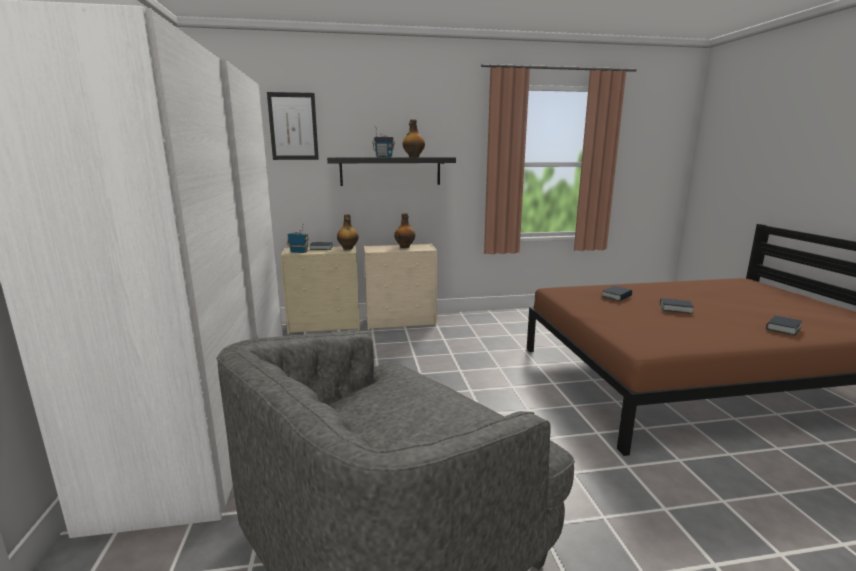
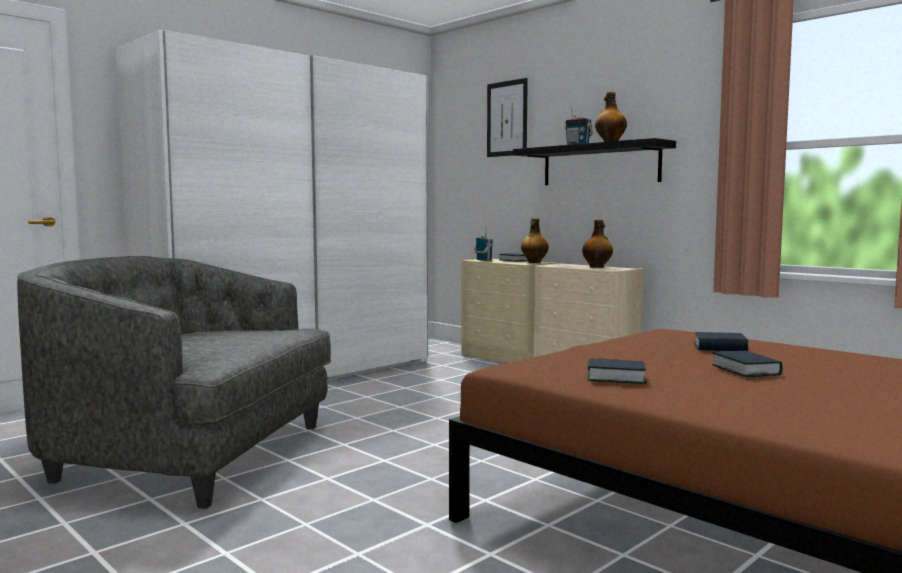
camera: 55 degrees right, 10 degrees down
book [766,315,802,335] -> book moved to [588,358,647,384]

